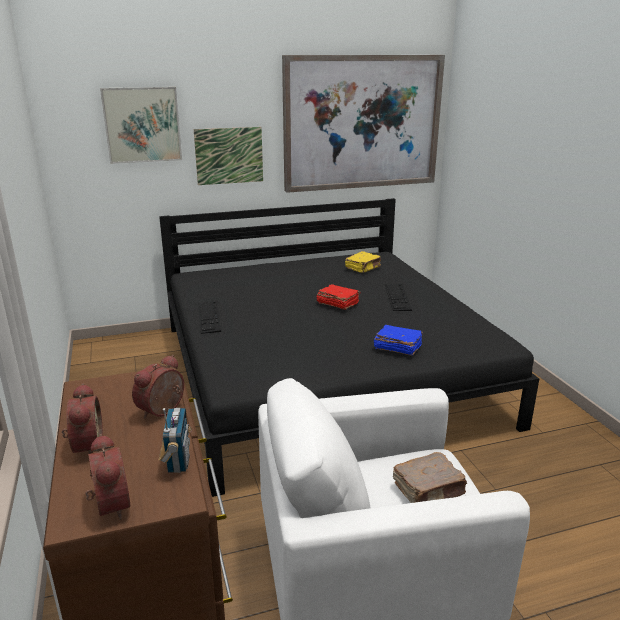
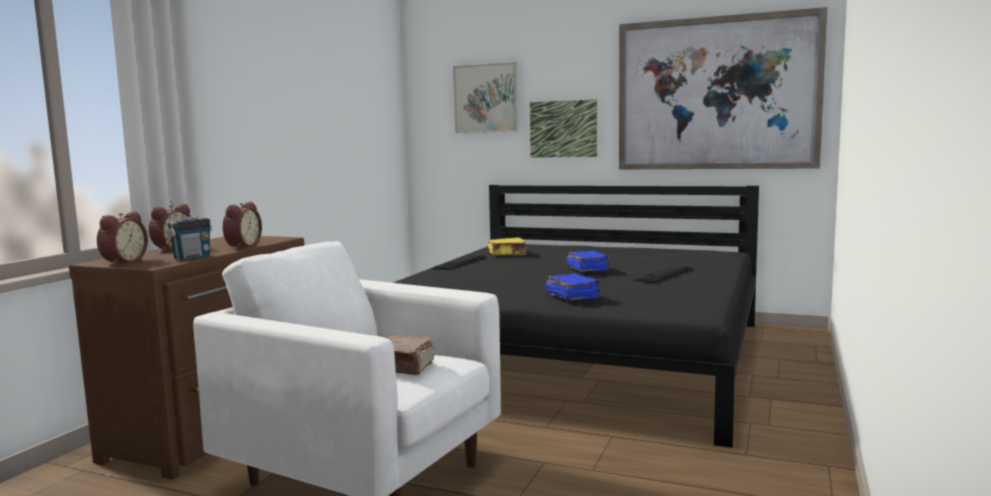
camera: 40 degrees right, 15 degrees down
alarm clock [132,355,184,419] -> alarm clock turned 120 degrees clockwise [223,202,262,249]
red book [317,284,360,310] -> blue book [567,250,611,272]
yellow book [345,251,381,273] -> yellow book moved to [488,238,527,255]

